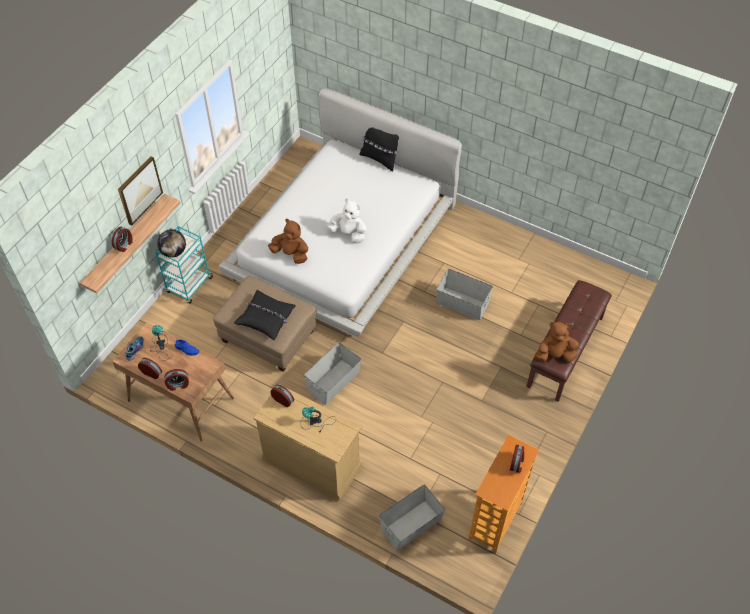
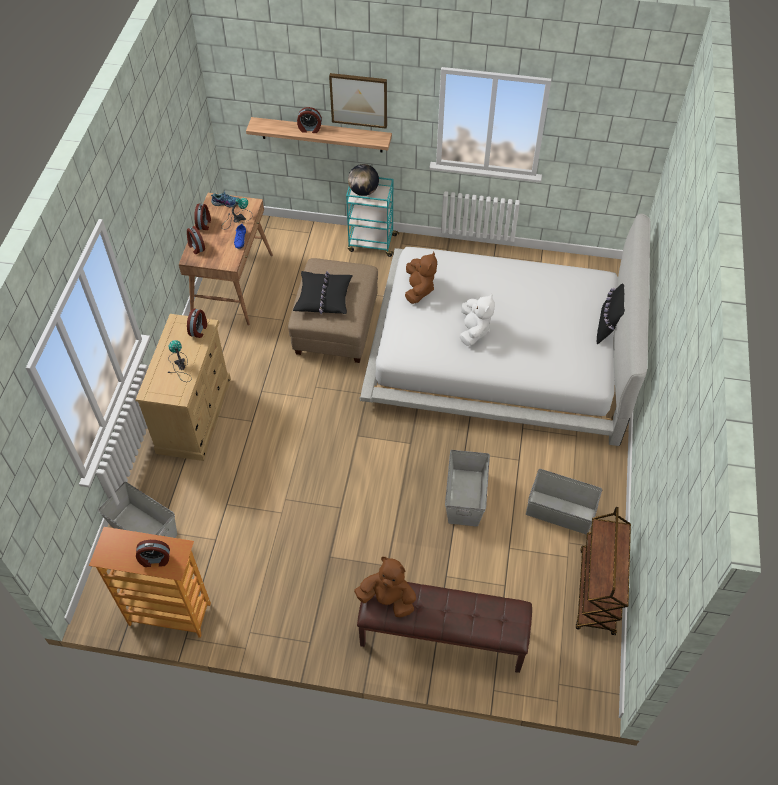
camera: 70 degrees right, 0 degrees up
grey storage box [304,342,362,405] -> grey storage box moved to [526,469,602,535]
brown plush toy [534,322,579,363] -> brown plush toy turned 45 degrees counterclockwise [354,557,416,617]
none -> brown cart [576,507,631,635]

